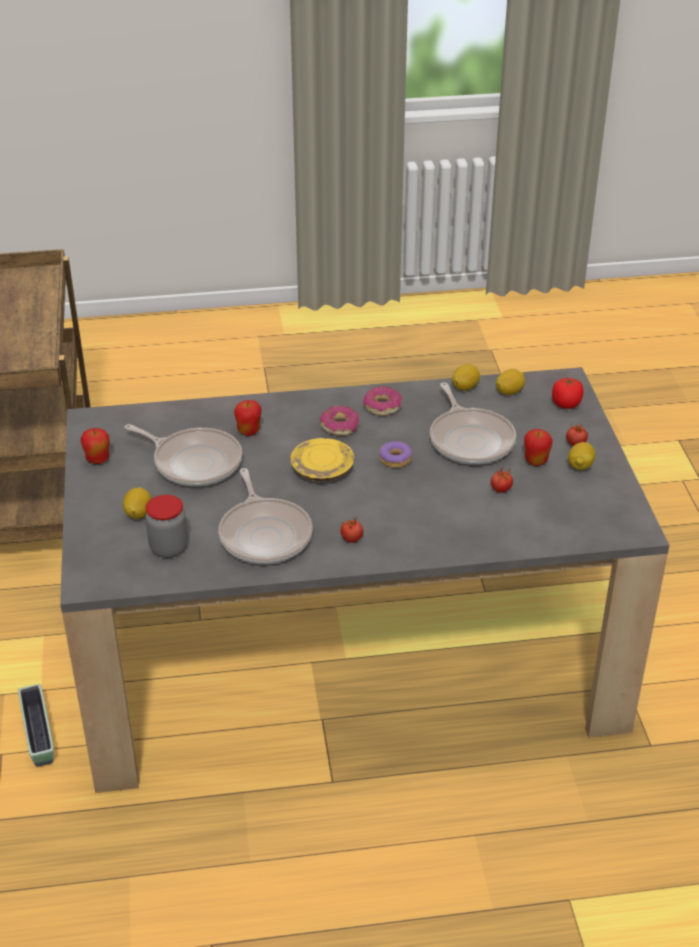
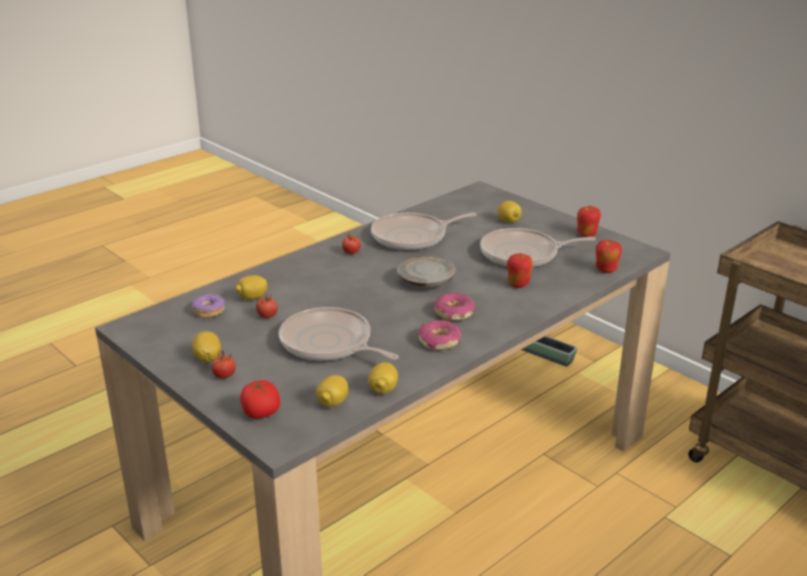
camera: 145 degrees right, 10 degrees down
jar [145,495,188,558] -> none
frying pan [218,468,313,564] -> frying pan turned 60 degrees counterclockwise [371,212,477,251]
yellow plate [291,438,354,482] -> grey plate [397,257,456,288]
donut [379,441,412,468] -> donut moved to [192,293,225,318]
apple [524,429,552,466] -> apple moved to [596,239,622,273]
none -> lemon [236,275,267,300]

